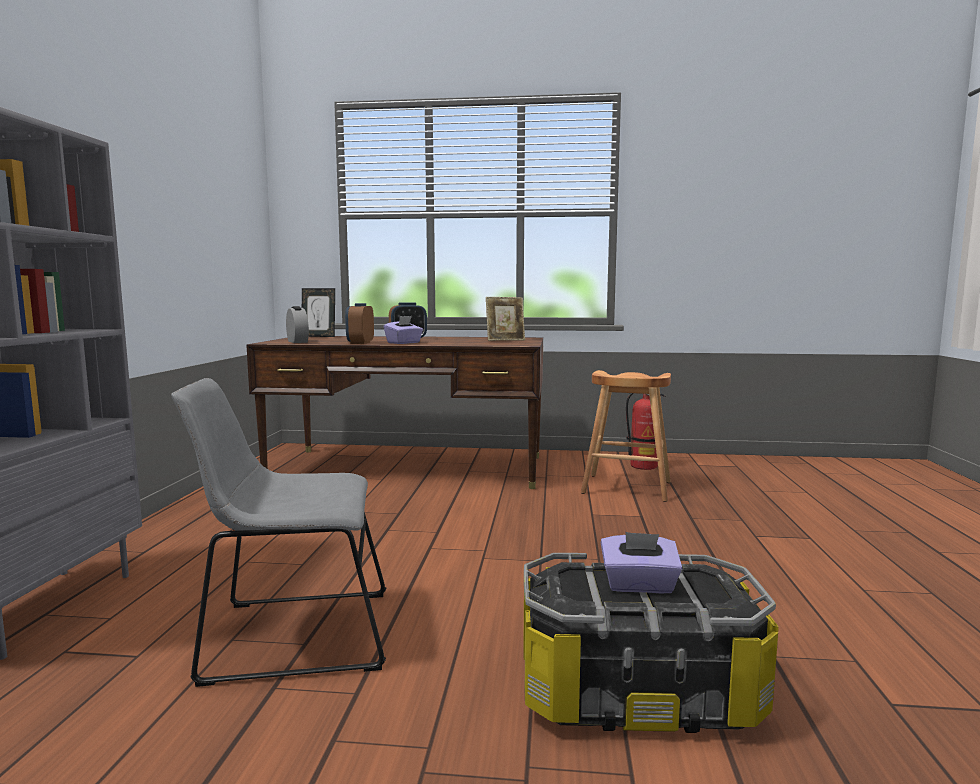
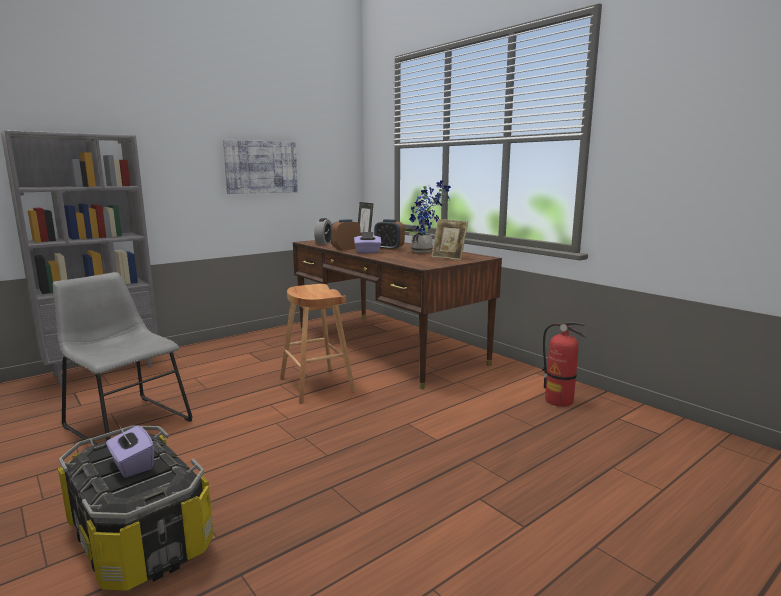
camera: 45 degrees right, 5 degrees up
brown stool [581,370,671,502] -> brown stool moved to [280,284,356,404]
none -> picture [223,140,298,194]
none -> potted plant [401,180,451,253]

